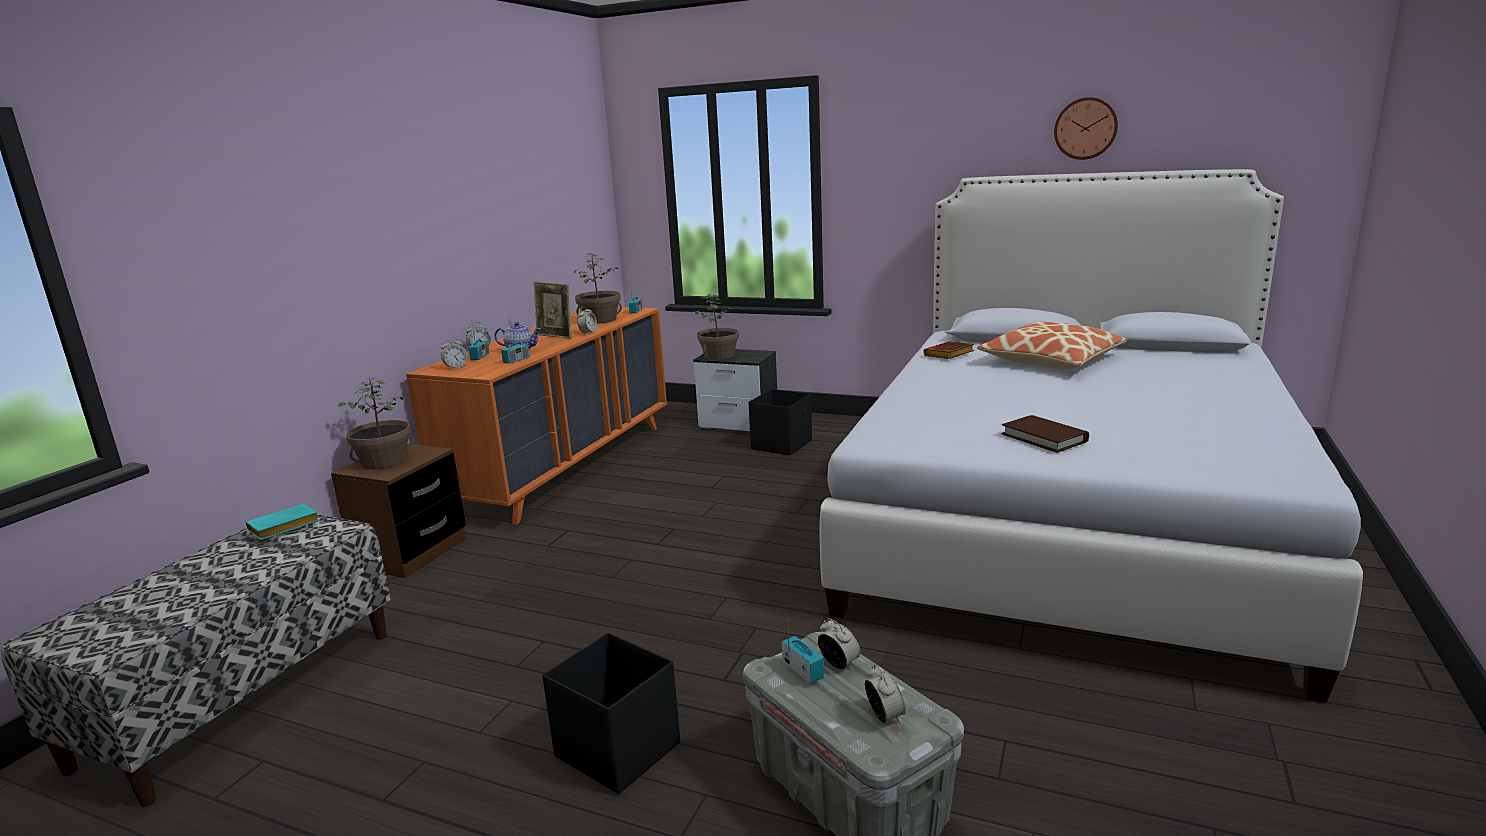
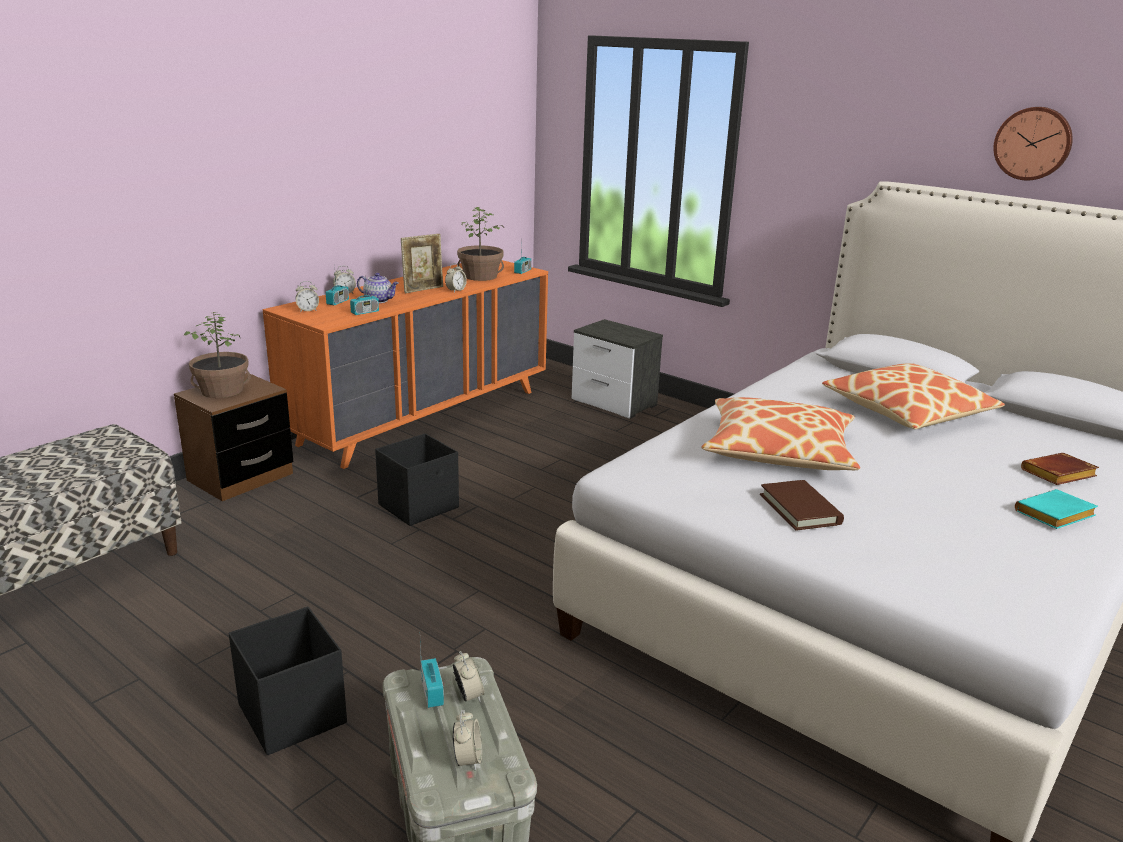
camera: 15 degrees right, 5 degrees up
turquoise book [246,504,320,540] -> turquoise book moved to [1015,489,1098,529]
picture frame [534,281,572,339] -> picture frame turned 90 degrees counterclockwise [401,234,443,294]
potted plant [695,294,739,360] -> none
black storage box [749,389,812,455] -> black storage box moved to [375,433,459,526]
brown book [924,341,974,359] -> brown book moved to [1021,453,1099,485]
none -> pillow [701,397,860,470]

